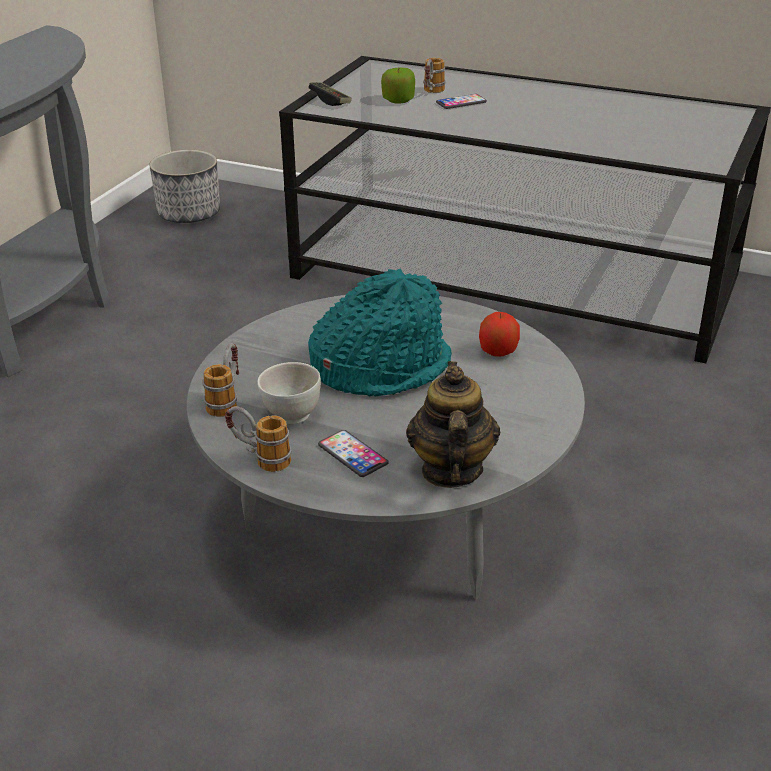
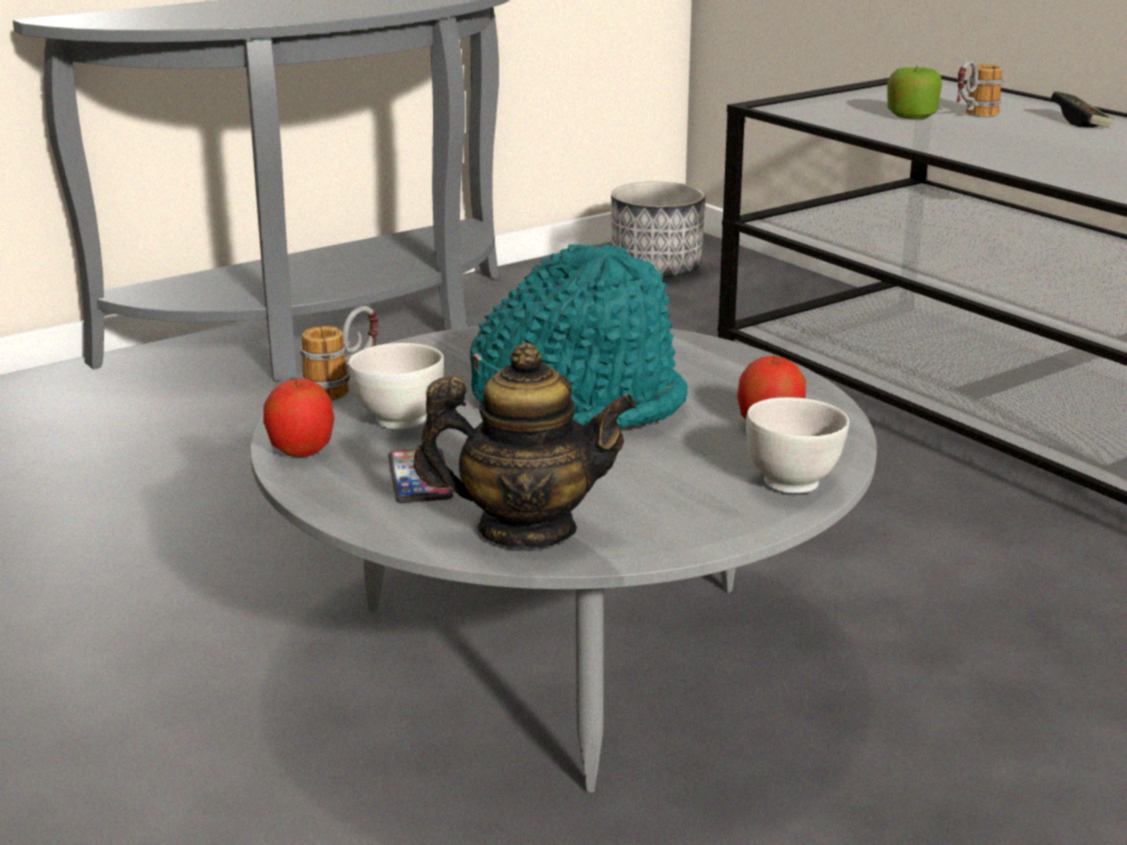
camera: 30 degrees right, 10 degrees down
mug [225,406,292,472] -> apple [263,378,334,457]
game controller [308,82,352,106] -> game controller moved to [1051,91,1114,128]
teapot [406,361,500,488] -> teapot turned 60 degrees clockwise [413,343,637,549]
phone [436,94,487,109] -> none
none -> white bowl [746,397,849,494]

